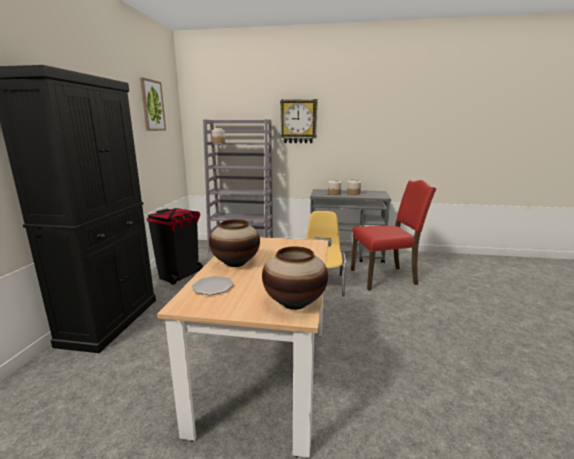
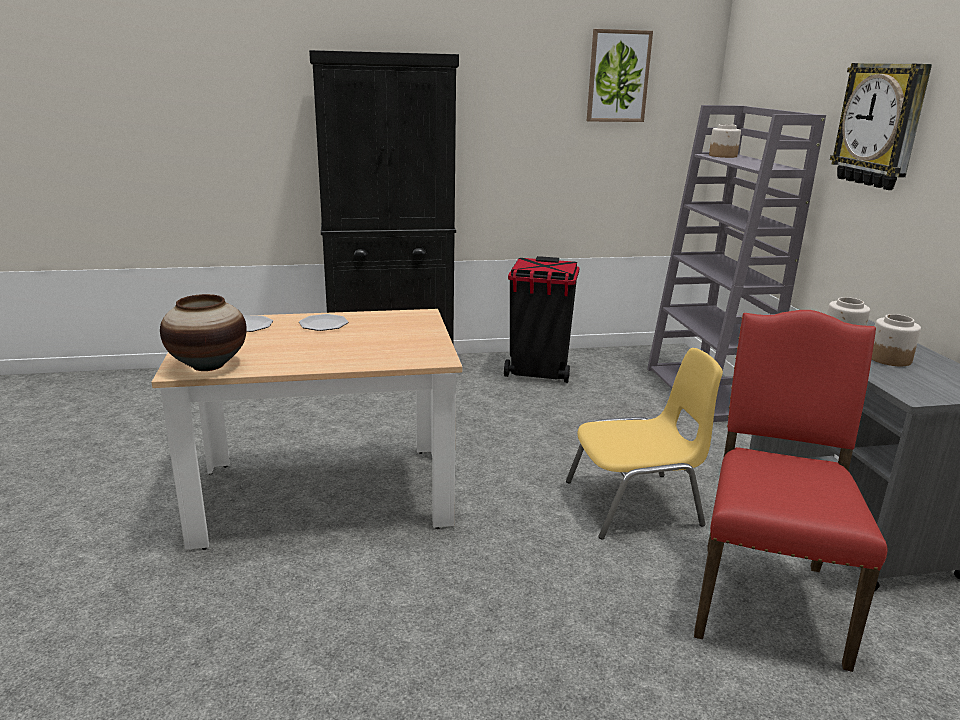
camera: 70 degrees right, 5 degrees up
vase [209,219,260,267] -> plate [299,314,348,331]
red chair [351,180,436,291] -> red chair turned 135 degrees counterclockwise [694,310,888,672]

